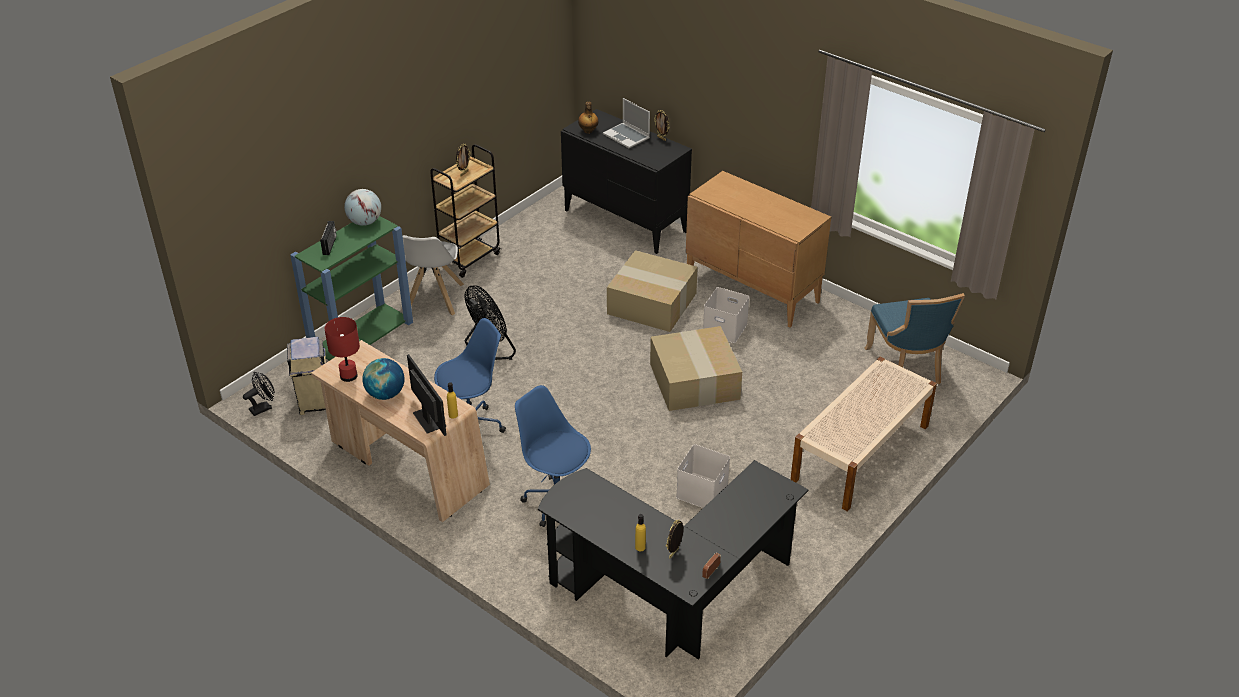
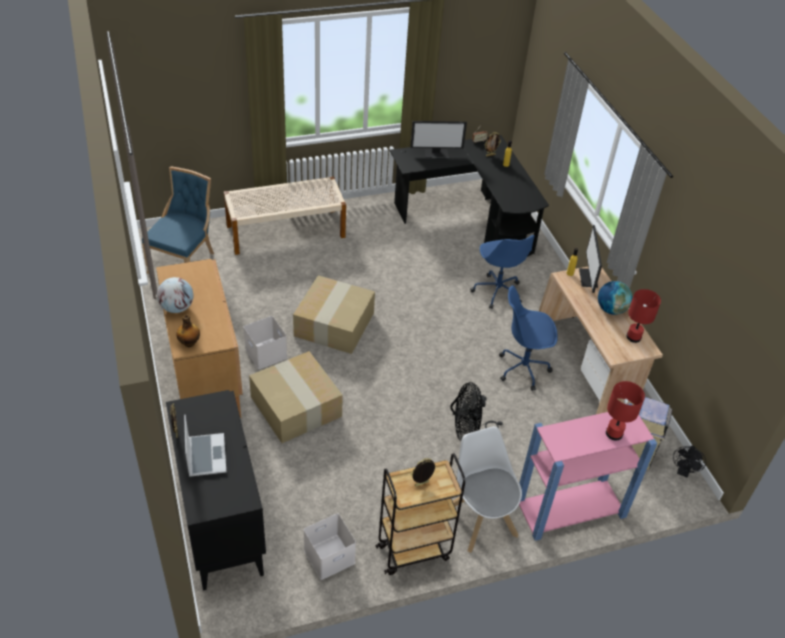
camera: 150 degrees left, 5 degrees up
black fan [243,372,275,416] -> black fan turned 60 degrees counterclockwise [673,446,706,478]
green bookcase [290,216,413,361] -> pink bookcase [519,403,658,541]
radio [320,221,337,255] -> red table lamp [606,381,645,441]
globe [344,189,381,226] -> globe moved to [157,277,194,313]
chair [402,235,464,315] -> chair turned 60 degrees counterclockwise [453,426,522,553]
bottle [578,102,598,134] -> bottle moved to [176,314,200,347]
white storage box [676,444,730,508] -> white storage box moved to [304,513,356,580]
none -> monitor [410,121,467,158]

